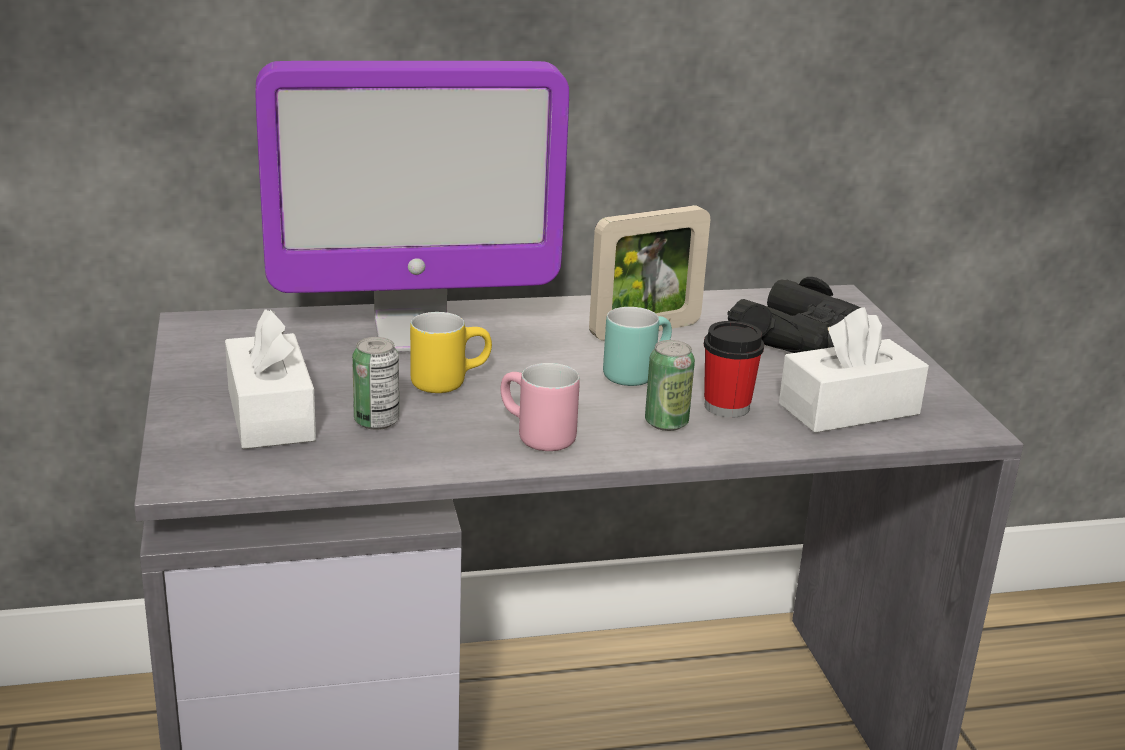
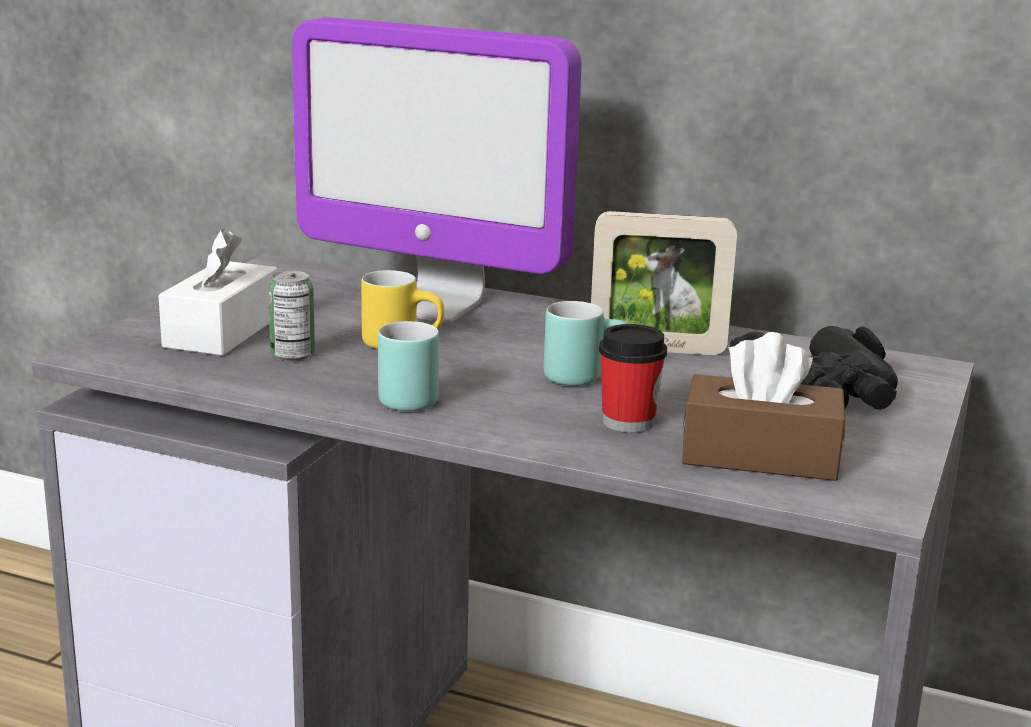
camera: 35 degrees right, 5 degrees down
pink mug [501,363,580,451] -> turquoise mug [378,321,439,411]
can [645,340,695,431] -> none
white tissue box [779,307,929,433] -> brown tissue box [682,332,845,481]

